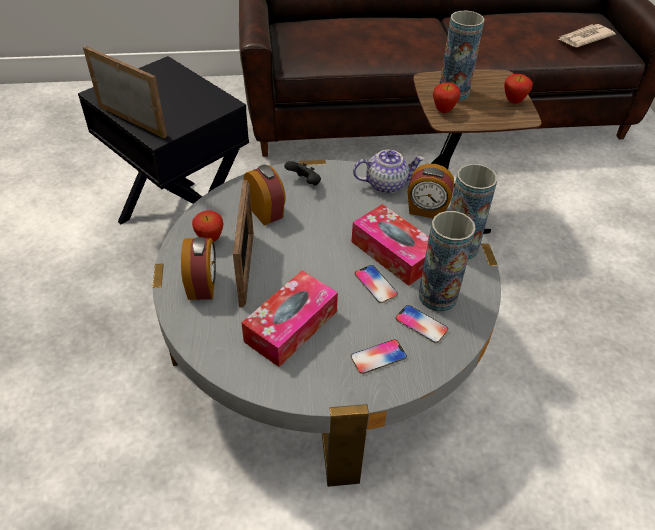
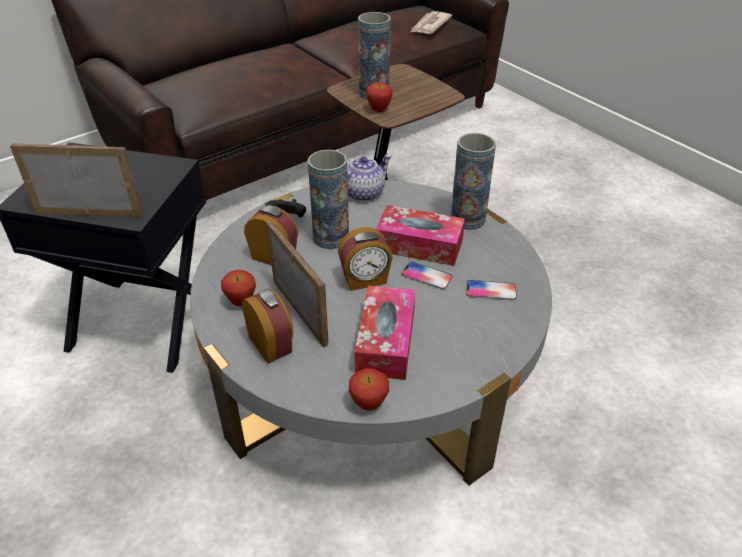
camera: 30 degrees left, 5 degrees down
phone [351,339,407,374] -> none
alarm clock [407,164,454,218] -> alarm clock moved to [338,227,393,291]
vase [419,211,476,311] -> vase moved to [308,150,349,249]
apple [504,74,533,104] -> apple moved to [349,368,389,411]

